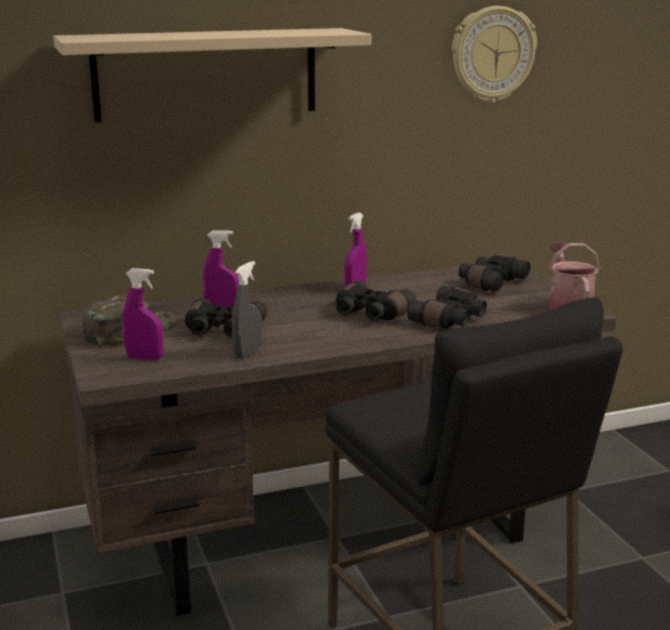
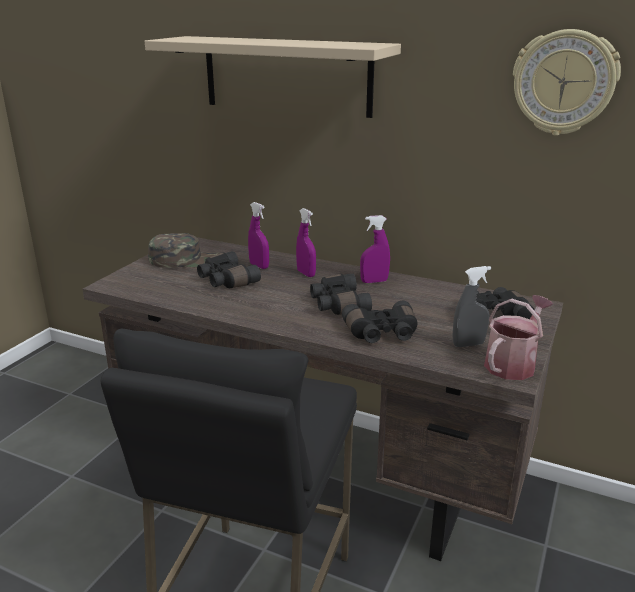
camera: 45 degrees right, 5 degrees up
purple spray bottle [123,268,163,360] -> purple spray bottle moved to [296,208,316,277]
grey spray bottle [232,261,262,358] -> grey spray bottle moved to [453,266,491,347]

